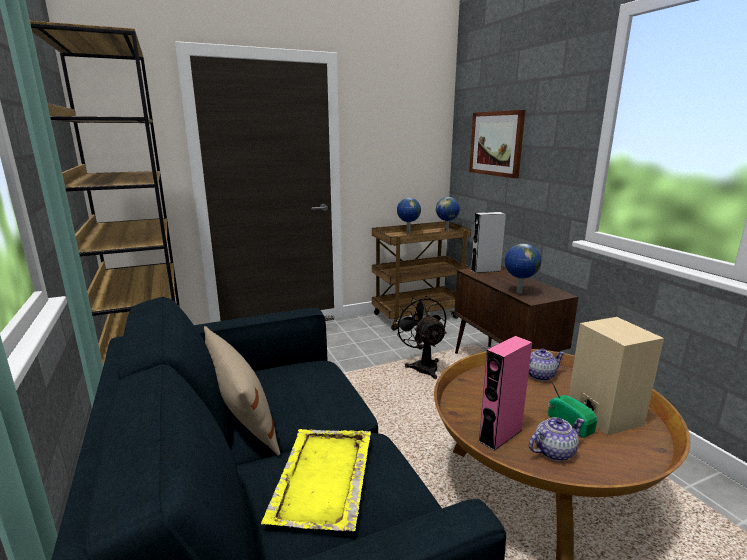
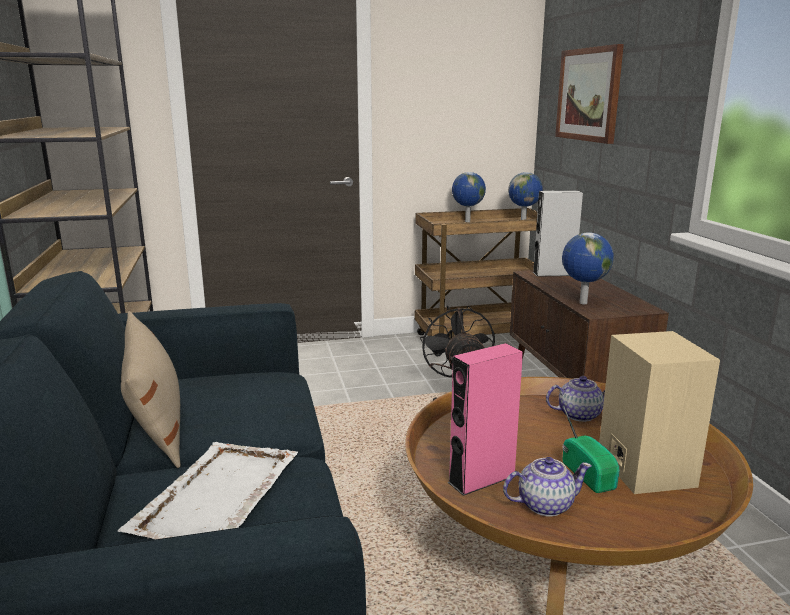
camera: 10 degrees right, 0 degrees up
yellow tray [261,429,371,531] -> white tray [118,442,298,539]

